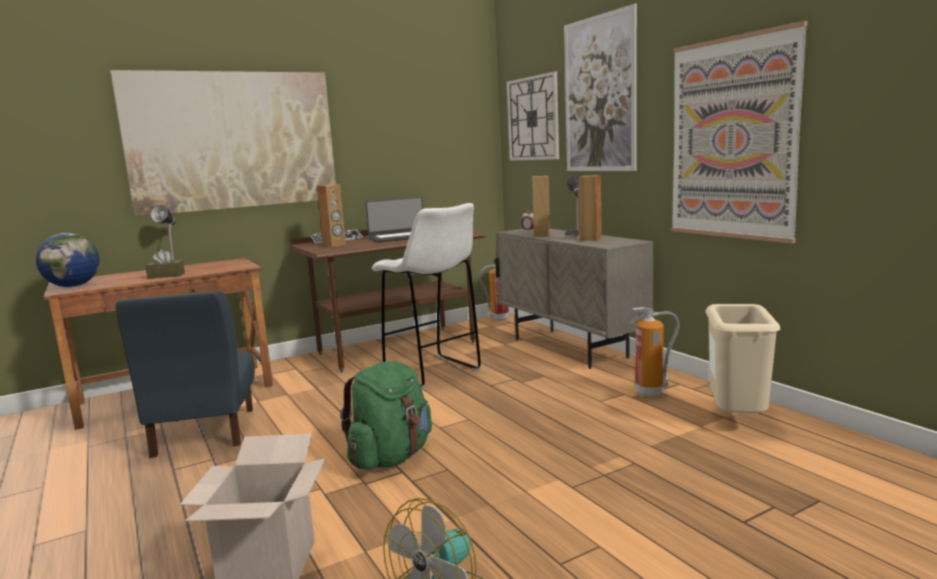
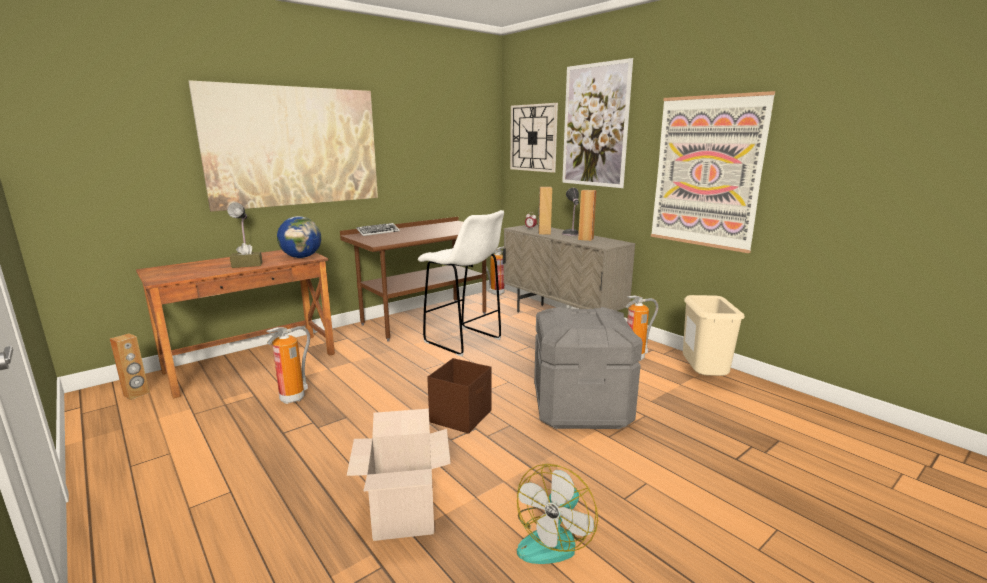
camera: 10 degrees left, 5 degrees up
globe [36,233,100,287] -> globe moved to [277,216,321,258]
blue chair [116,291,255,458] -> fire extinguisher [266,326,310,404]
brown speaker [317,185,346,247] -> brown speaker moved to [110,333,149,400]
green backpack [340,361,432,470] -> brown storage box [427,358,492,434]
laptop [365,197,423,242] -> none
none -> grey storage box [534,307,643,429]

